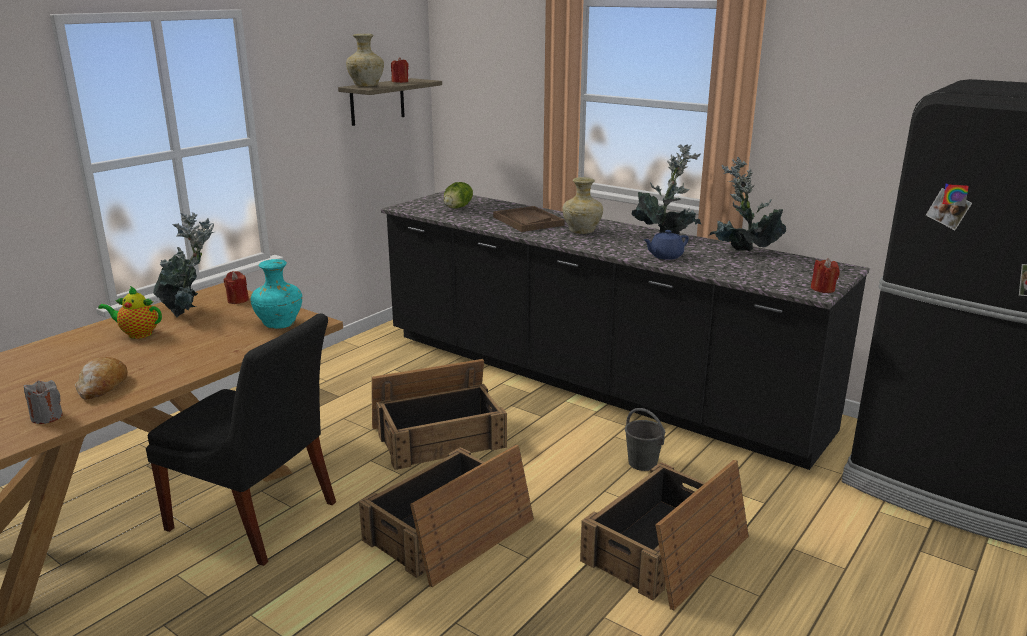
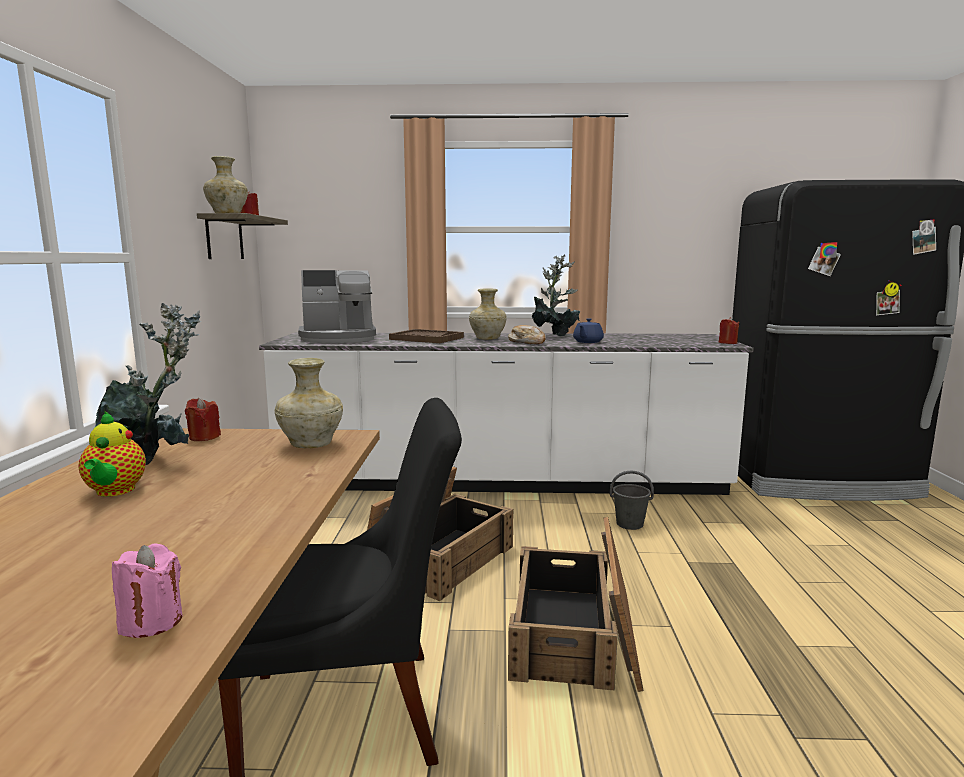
camera: 35 degrees left, 10 degrees down
grey candle [24,380,63,424] -> pink candle [112,544,183,638]
bread [75,357,128,400] -> bread moved to [508,325,546,344]
teapot [98,286,162,339] -> teapot turned 75 degrees counterclockwise [79,411,146,497]
turquoise vase [250,259,302,329] -> beige vase [275,358,343,448]
black counter [381,191,870,470] -> white counter [259,332,754,495]
lettuce [444,182,473,208] -> coffee machine [298,270,376,343]
crate [580,460,749,610] -> none
potted plant [709,157,786,251] -> none

